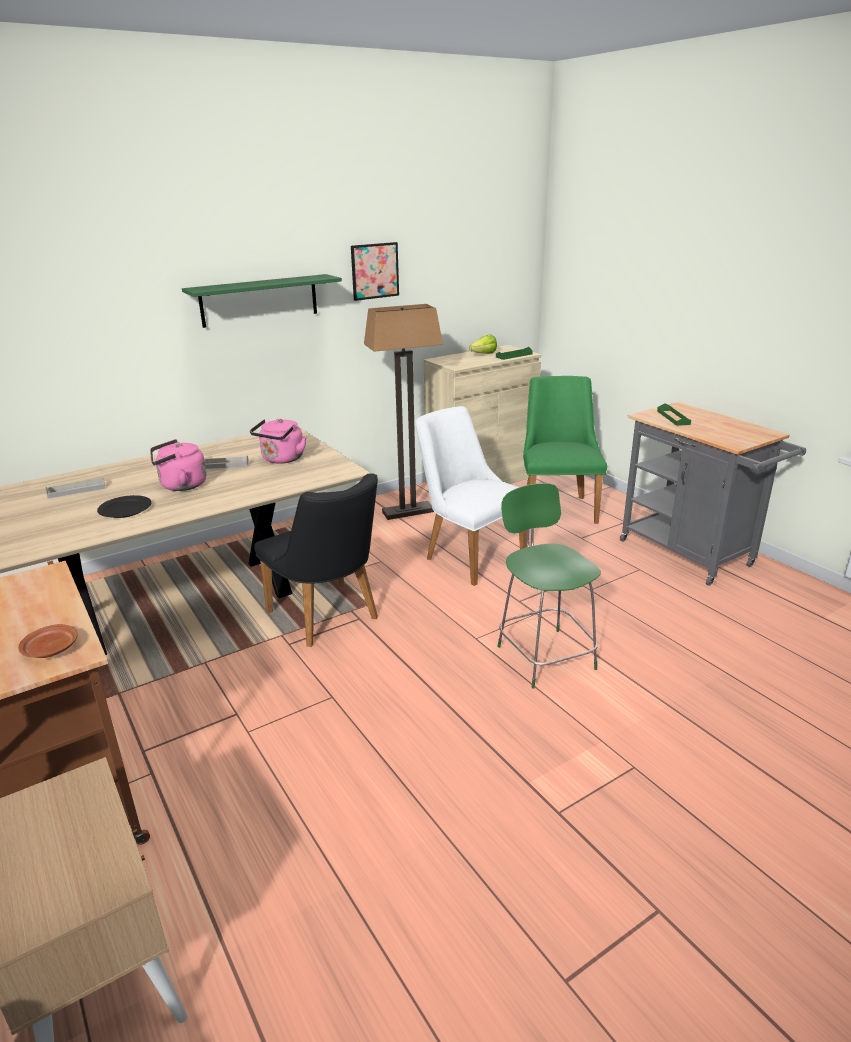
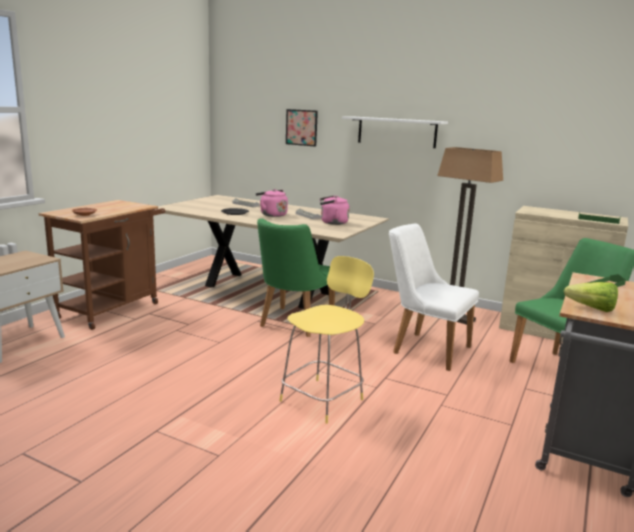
camera: 60 degrees right, 10 degrees down
green shelf [182,274,342,328] -> white shelf [342,116,448,148]
black chair [254,473,378,647] -> green chair [257,218,335,337]
picture [351,242,399,301] -> picture moved to [286,109,318,147]
white chair [415,406,527,586] -> white chair turned 75 degrees counterclockwise [389,224,479,371]
lettuce [469,334,497,354] -> lettuce moved to [564,282,618,312]
green stool [497,483,601,688] -> yellow stool [279,256,374,424]

